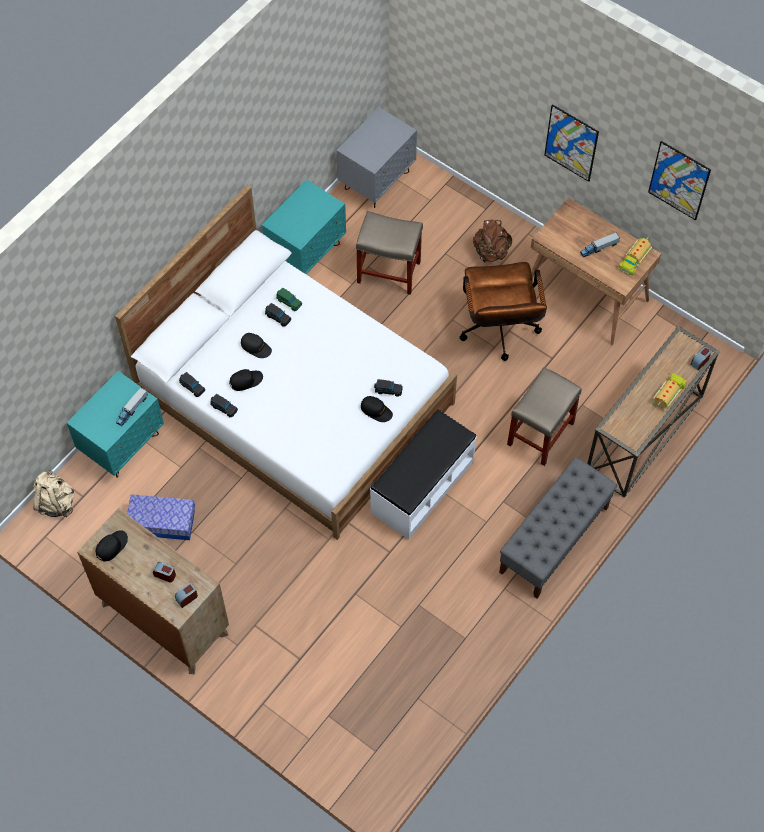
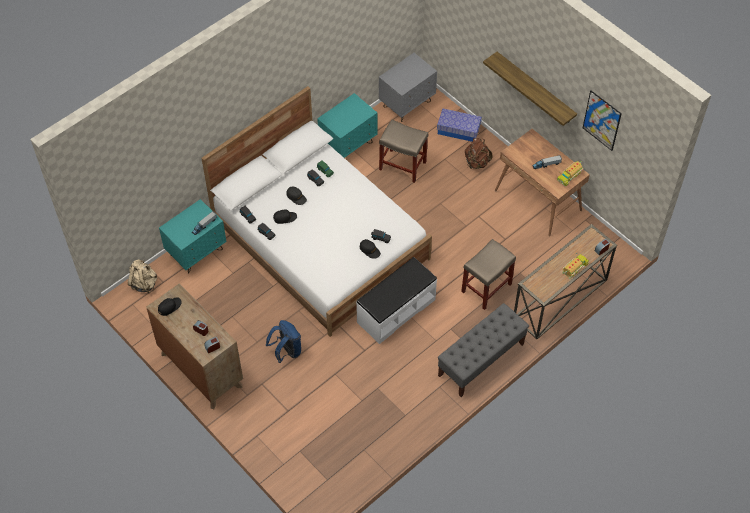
camera: 10 degrees right, 5 degrees down
storage box [127,494,195,540] -> storage box moved to [437,109,482,142]
brown office chair [460,262,547,361] -> none
picture [544,104,599,182] -> shelf [483,52,577,126]
none -> blue backpack [266,320,301,363]

